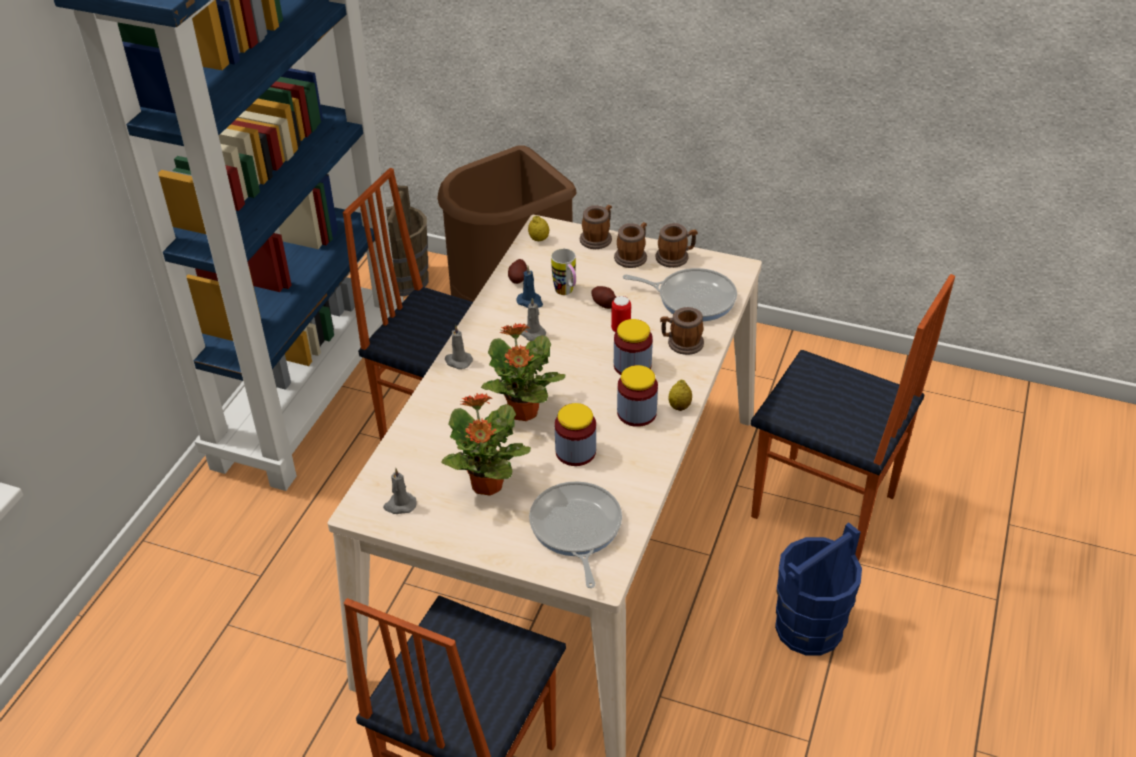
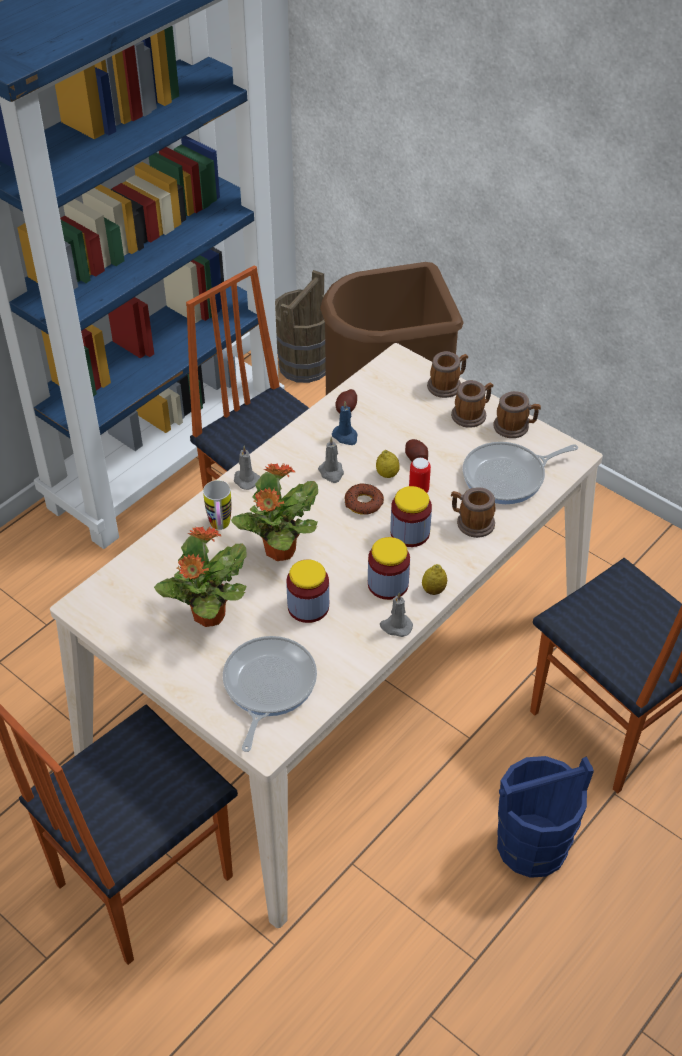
camera: 20 degrees right, 5 degrees up
grey candle [383,468,417,514] -> grey candle moved to [380,593,413,637]
lemon [528,216,549,241] -> lemon moved to [376,450,400,478]
mug [551,249,576,295] -> mug moved to [203,480,231,530]
frying pan [623,268,737,321] -> frying pan turned 120 degrees clockwise [463,442,578,504]
none -> donut [345,484,384,515]

